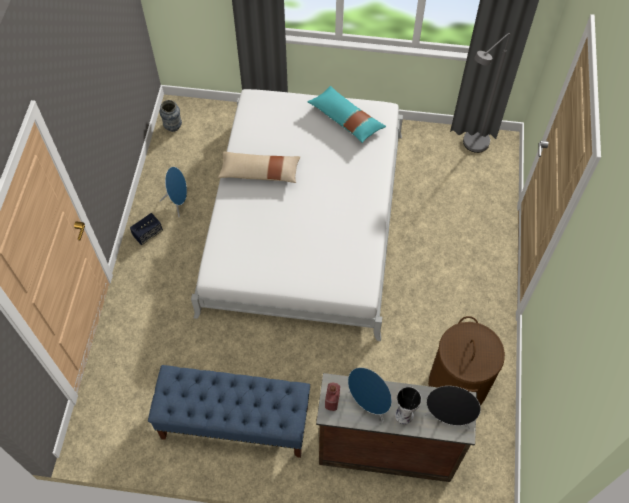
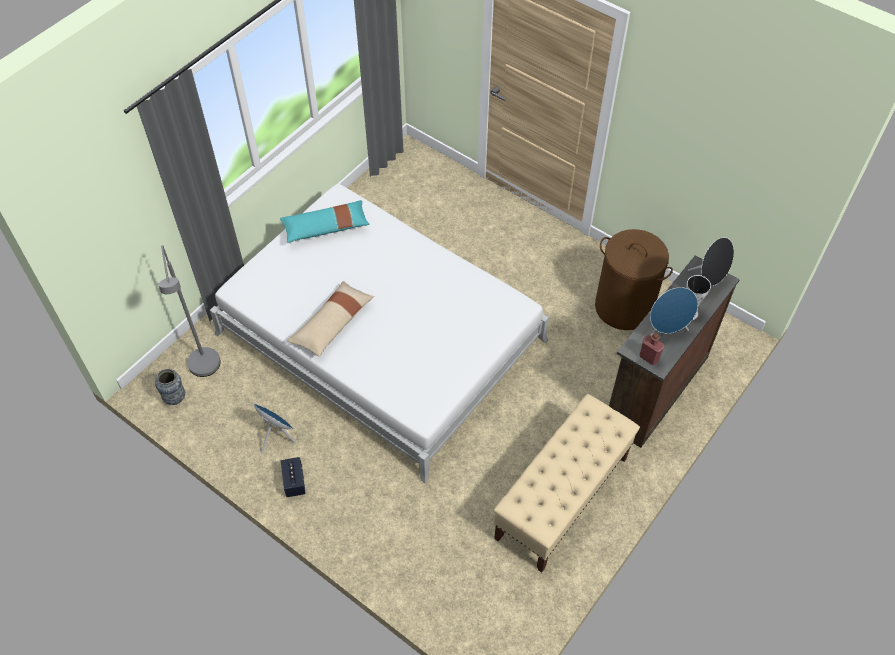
camera: 60 degrees left, 5 degrees down
blue bench [148,365,310,458] -> beige bench [494,394,640,573]
grey floor lamp [463,33,510,153] -> grey floor lamp moved to [158,245,220,377]

